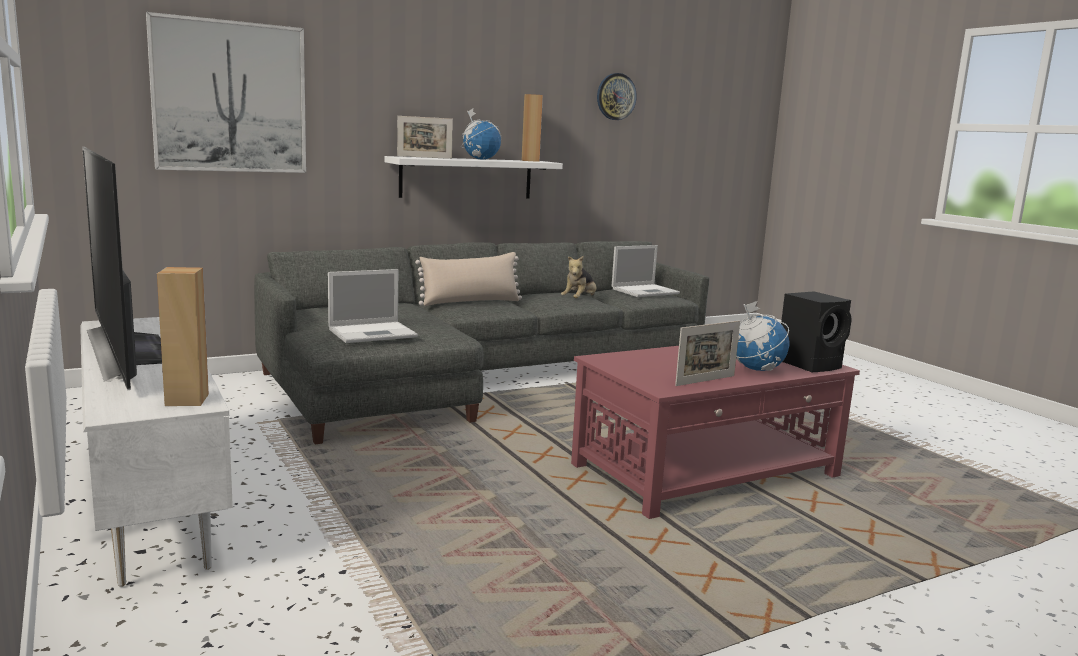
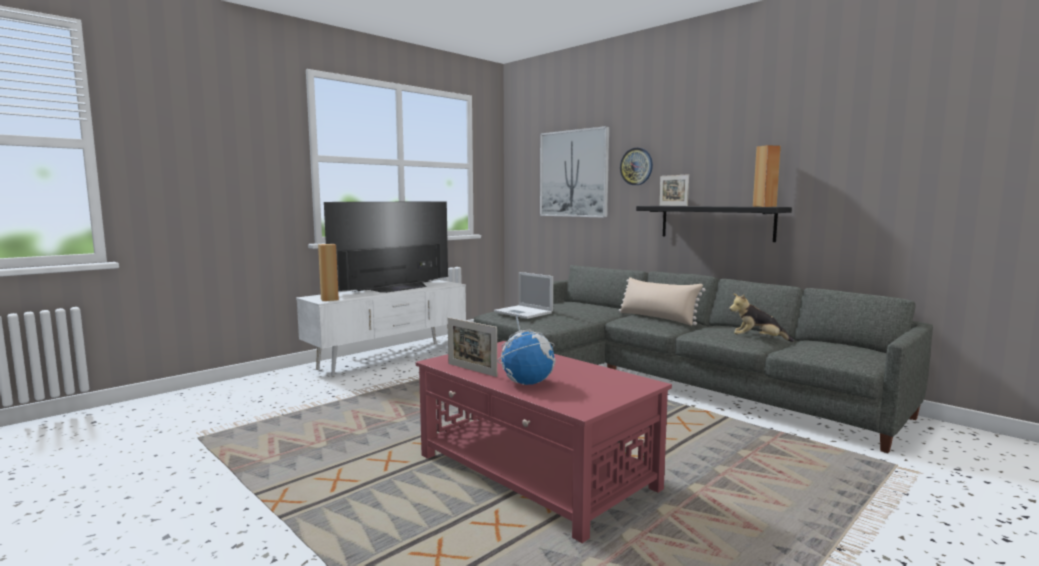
camera: 75 degrees right, 5 degrees down
white shelf [384,156,563,199] -> black shelf [636,206,792,242]
globe [461,108,502,160] -> none
wall clock [597,73,637,120] -> wall clock moved to [620,148,653,185]
laptop [612,245,680,297] -> none
black speaker [781,291,852,372] -> none

